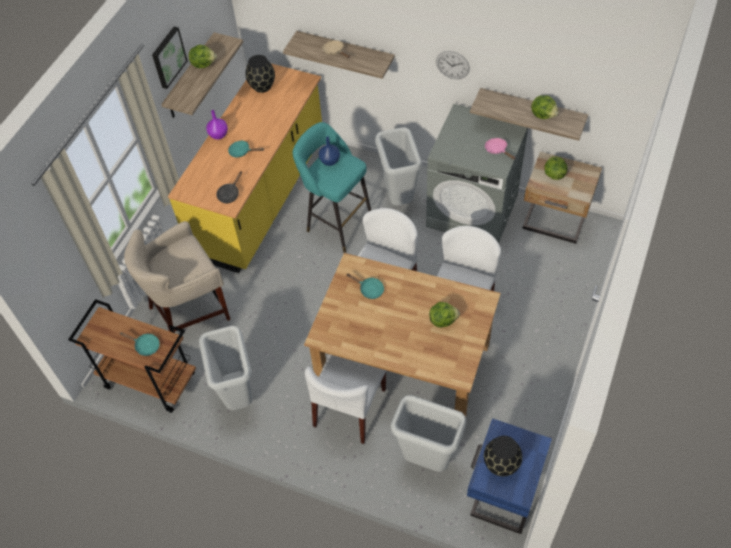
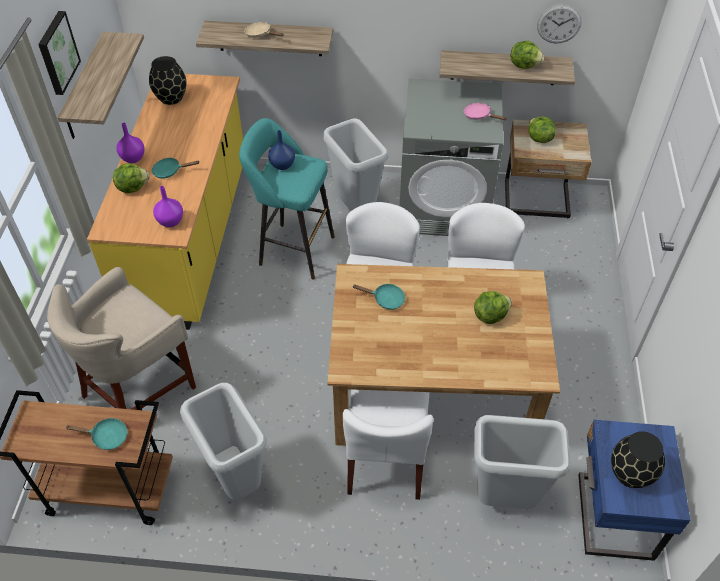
camera: 20 degrees left, 5 degrees down
lettuce [189,45,217,68] -> lettuce moved to [113,163,150,193]
black frying pan [217,171,242,203] -> purple vase [153,186,183,227]
wall clock [436,51,470,79] -> wall clock moved to [537,4,582,43]

